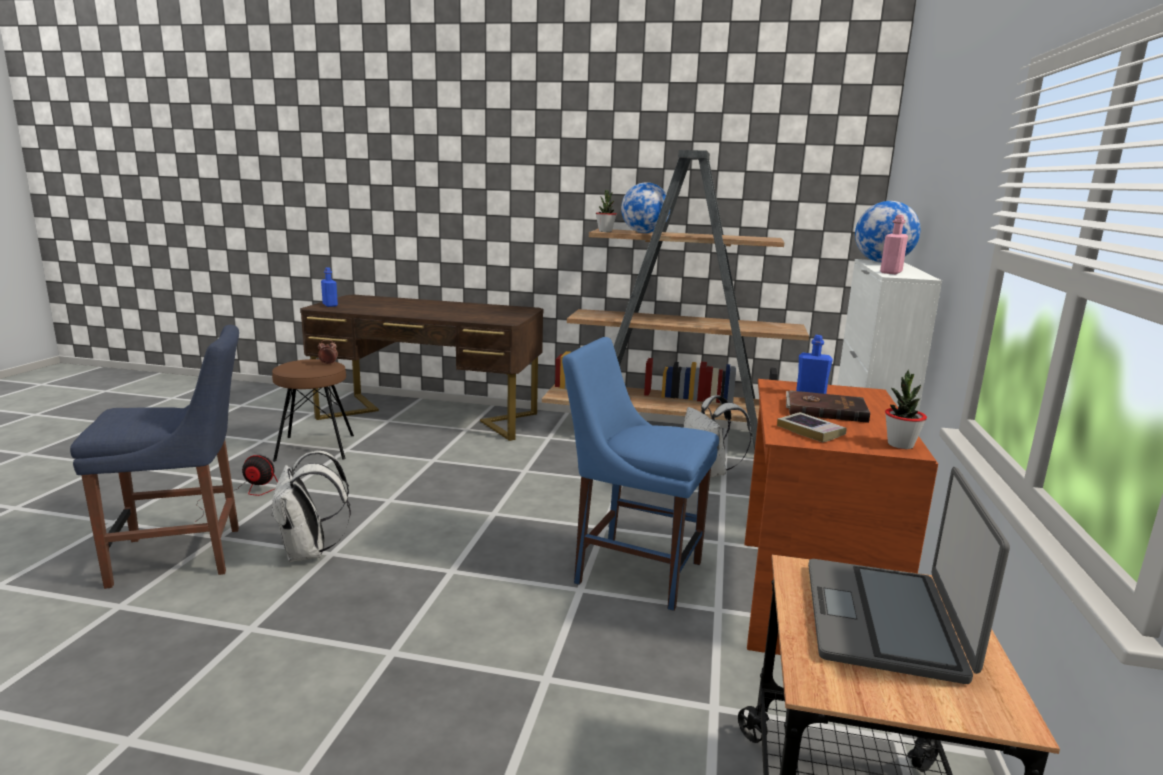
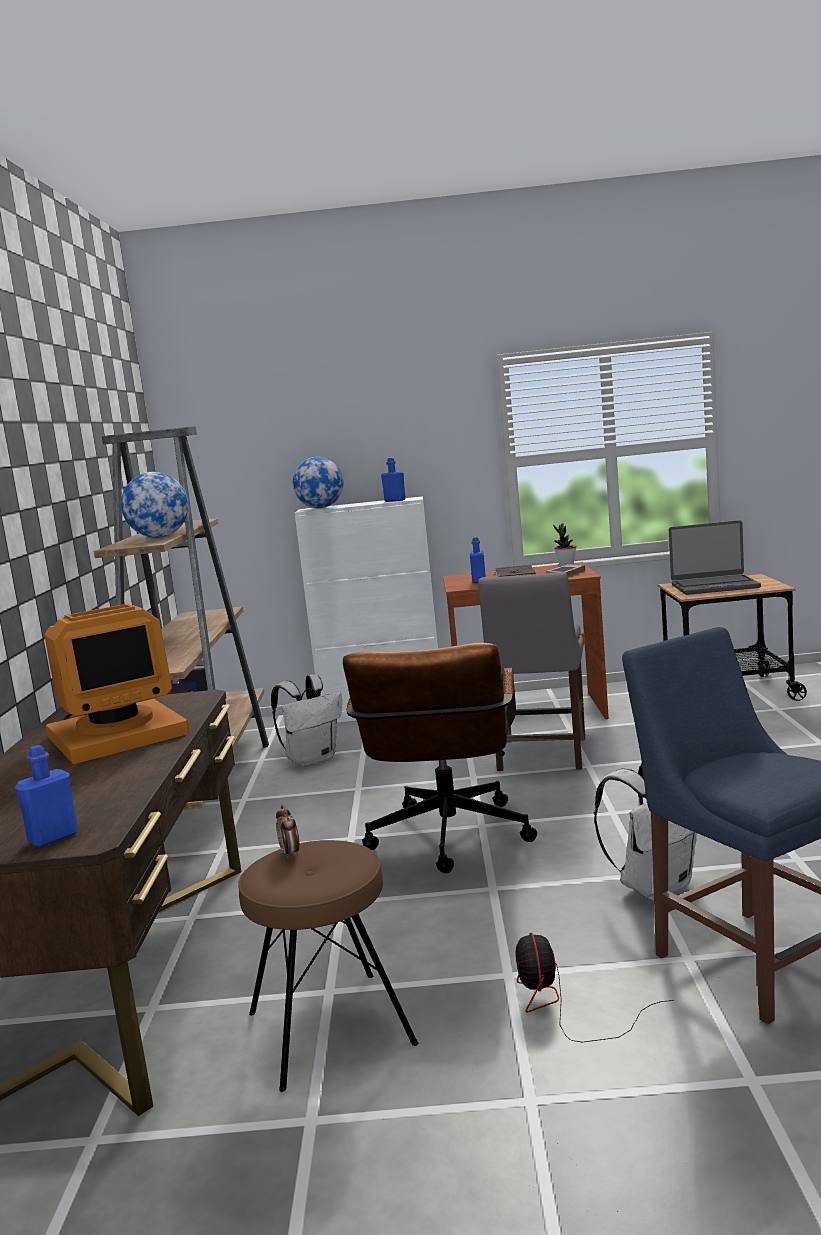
camera: 100 degrees left, 5 degrees down
blue chair [562,337,719,611] -> grey chair [478,572,585,771]
potted plant [596,190,617,232] -> none
pink bottle [880,215,908,274] -> blue bottle [381,458,406,502]
none -> monitor [44,604,189,764]
none -> brown office chair [343,643,537,873]

